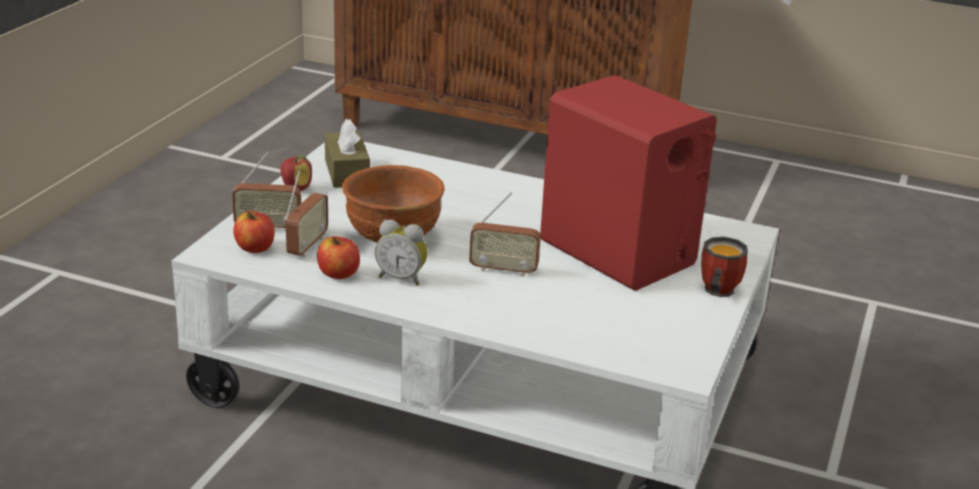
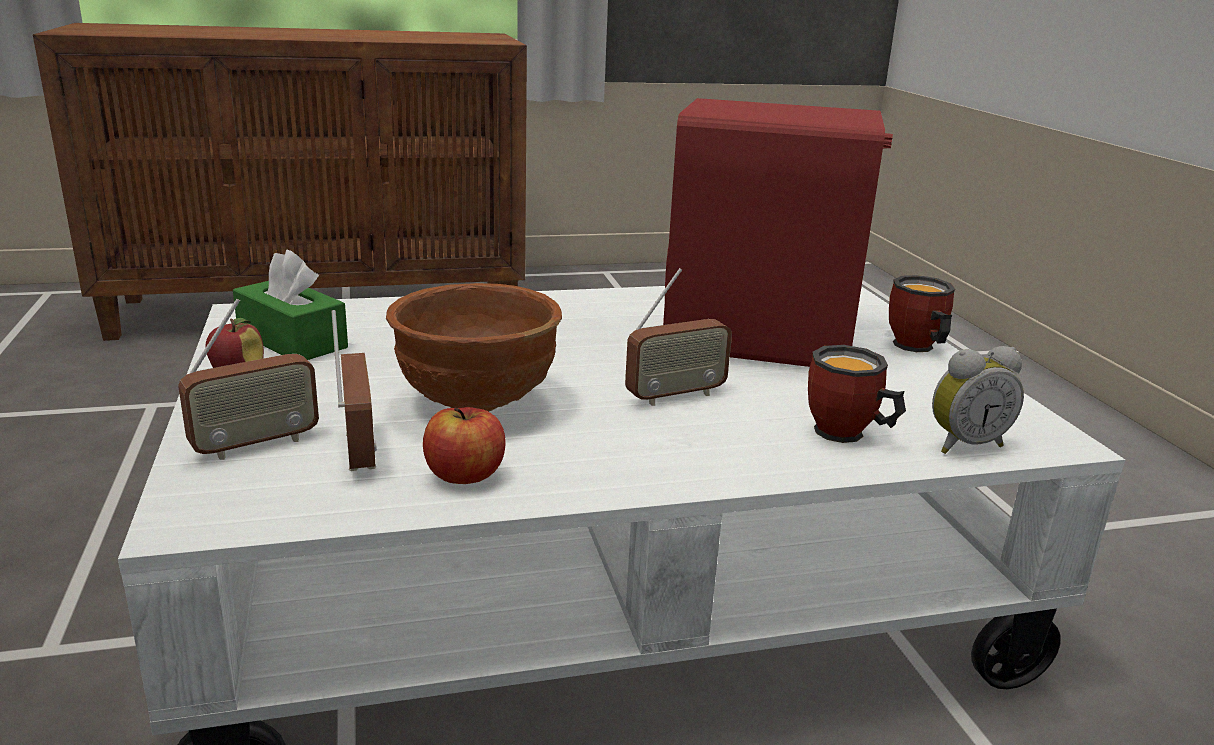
camera: 35 degrees left, 5 degrees down
apple [233,211,275,253] -> none
brown tissue box [325,119,370,188] -> green tissue box [233,249,348,360]
alarm clock [375,219,428,286] -> alarm clock moved to [932,346,1024,454]
none -> mug [808,345,906,443]

